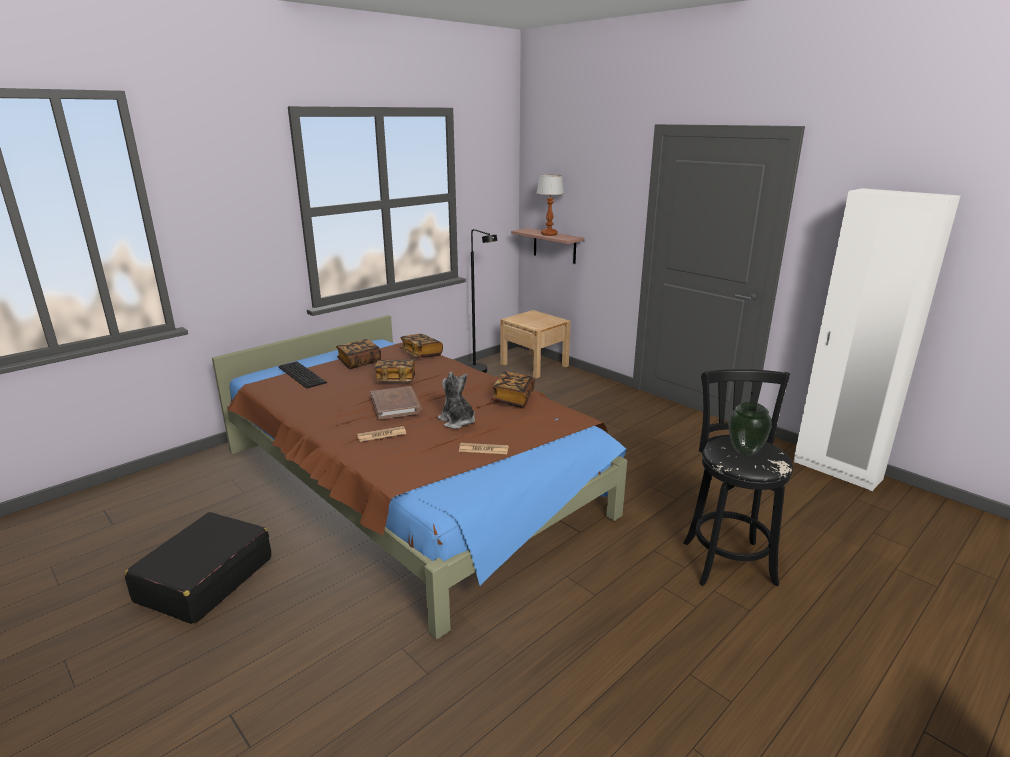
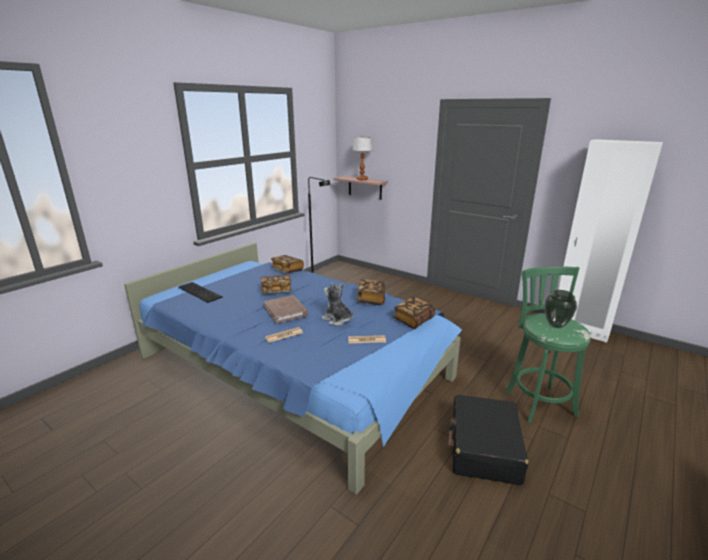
camera: 10 degrees left, 0 degrees up
black suitcase [124,512,271,624] -> black suitcase moved to [448,395,528,485]
brown bed [212,315,627,639] -> blue bed [124,243,462,495]
book [336,339,381,369] -> book moved to [393,297,435,329]
beige nightstand [500,310,571,378] -> none
black stool [683,369,793,586] -> green stool [505,266,591,424]

